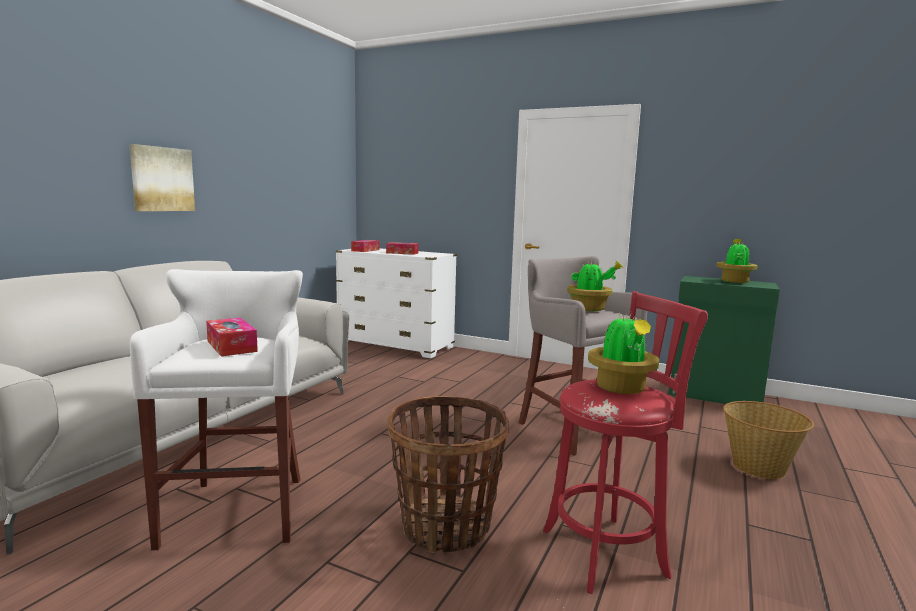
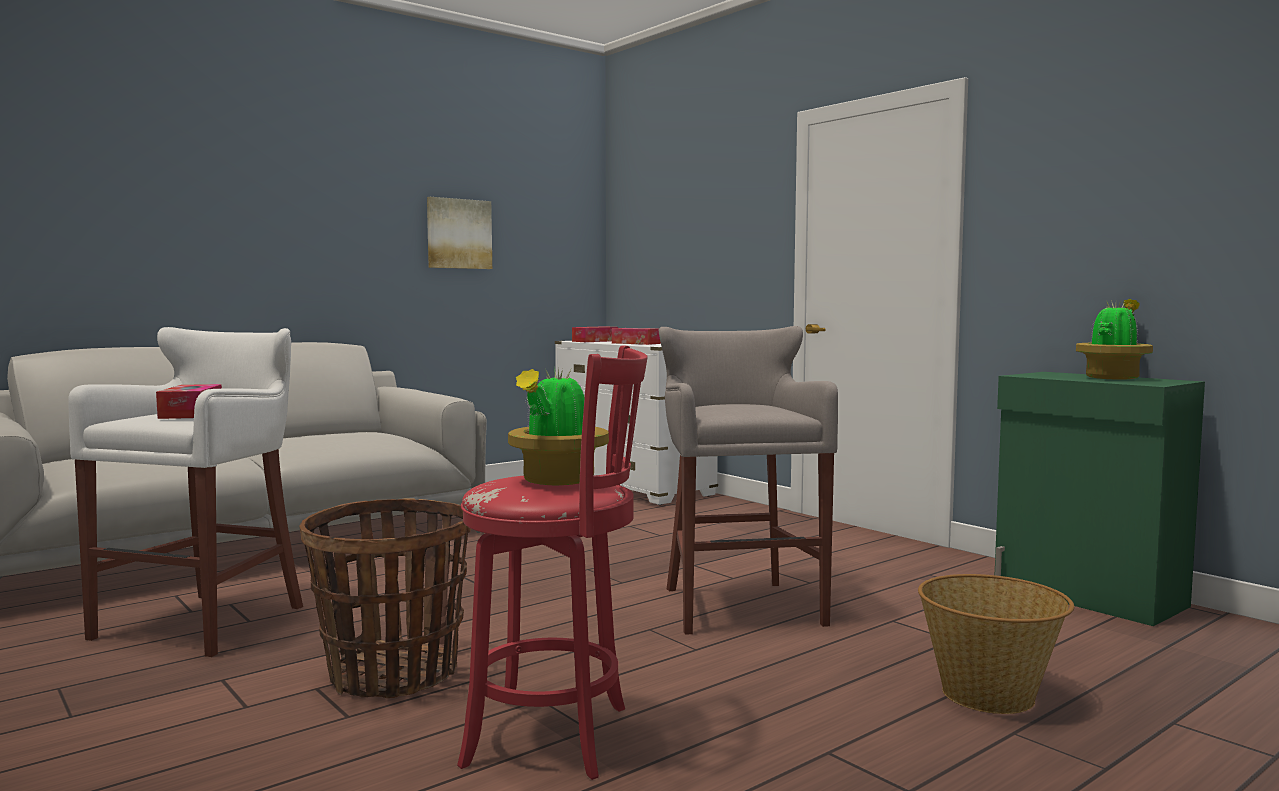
camera: 25 degrees right, 5 degrees down
picture [130,144,195,211] -> picture moved to [427,197,492,269]
potted plant [567,260,624,311] -> none

